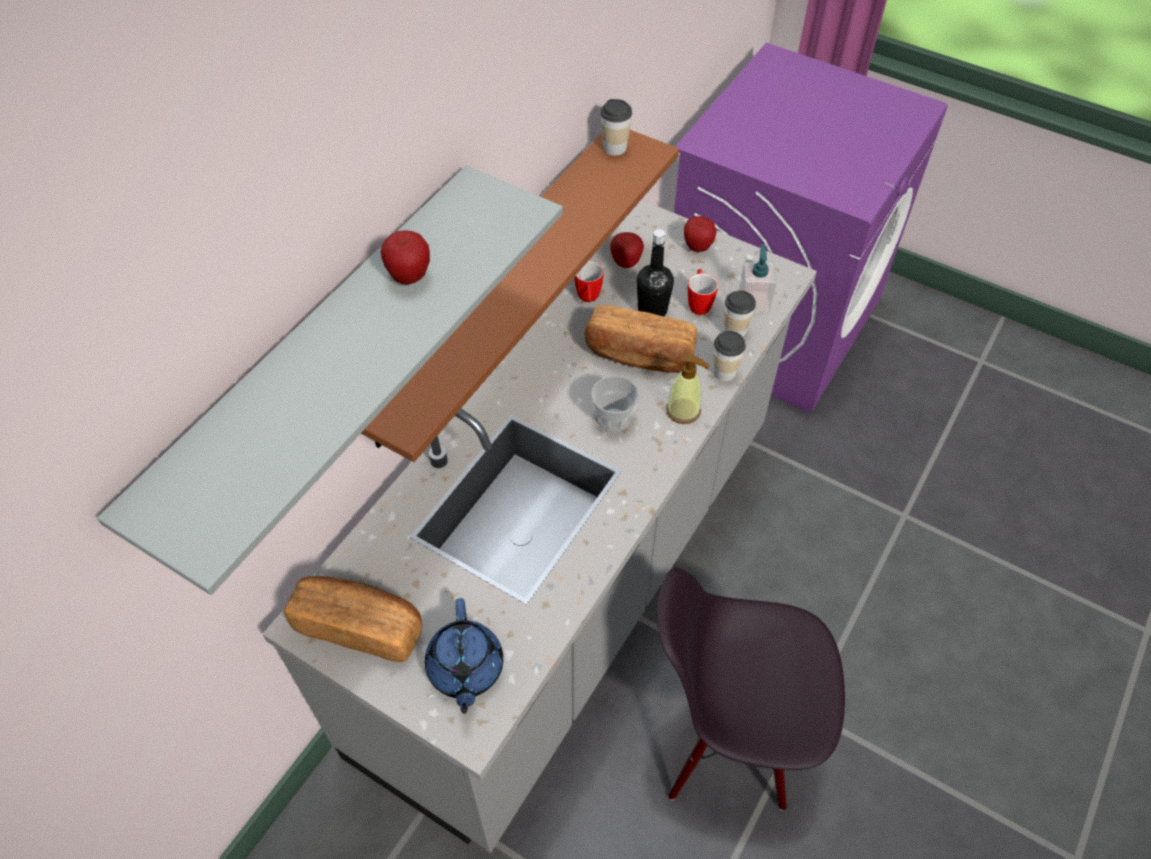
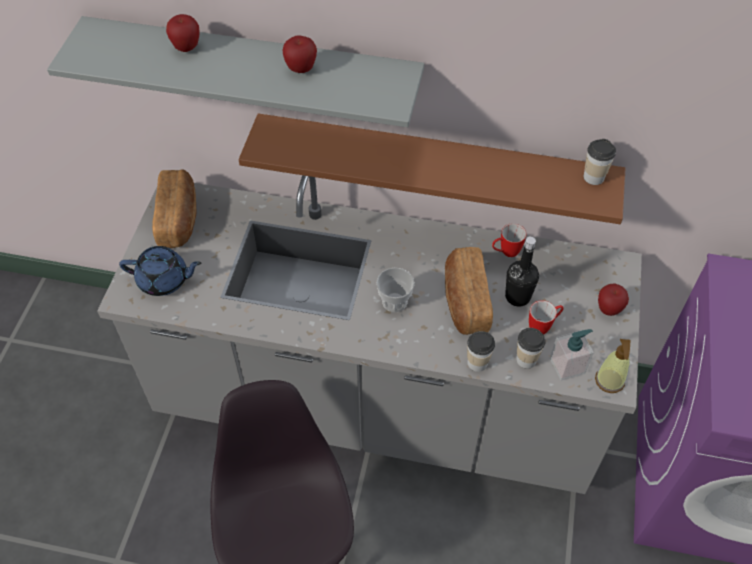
camera: 70 degrees right, 0 degrees up
blue teapot [425,598,503,714] -> blue teapot turned 150 degrees counterclockwise [119,246,201,296]
apple [610,232,644,268] -> apple moved to [166,14,200,52]
soap dispenser [666,353,710,424] -> soap dispenser moved to [595,339,630,393]

